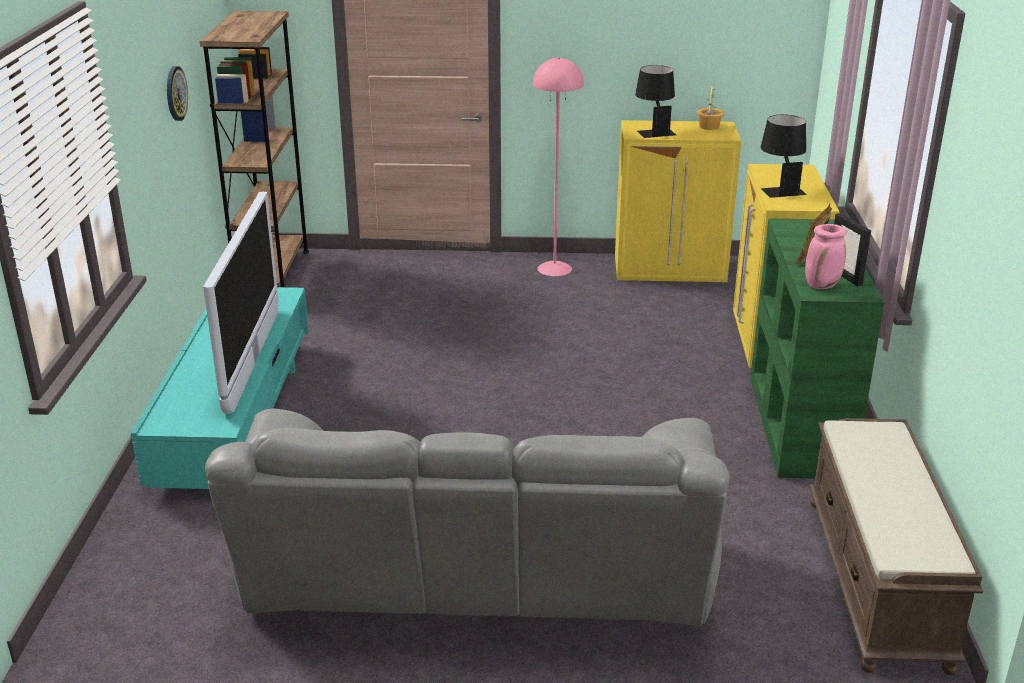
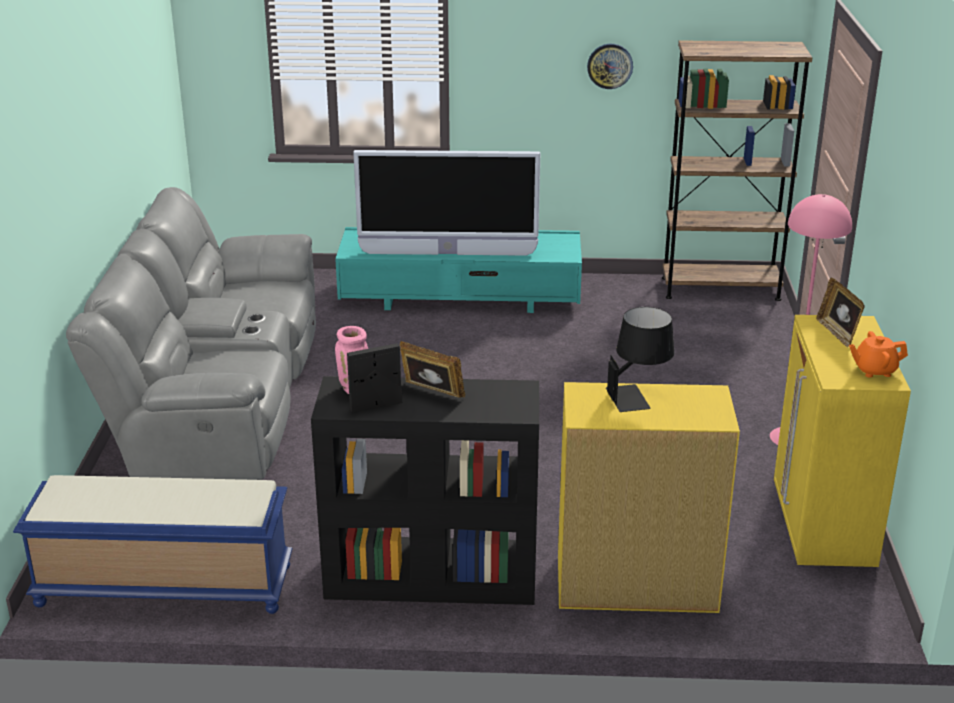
camera: 90 degrees right, 0 degrees up
black table lamp [635,65,676,138] -> picture frame [816,278,865,348]
potted plant [697,84,724,130] -> orange teapot [849,331,908,378]
green bookcase [750,218,884,479] -> black bookcase [311,376,539,605]
brown bench [809,418,983,675] -> blue bench [13,475,293,614]

